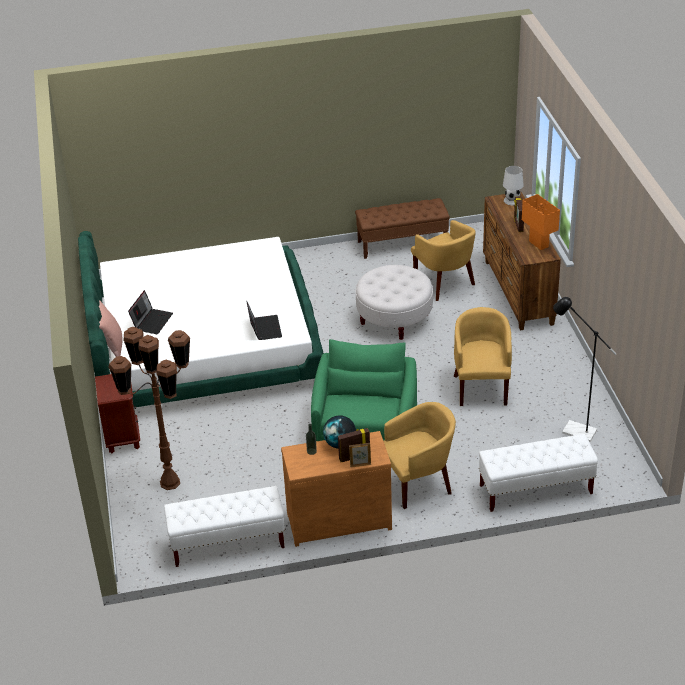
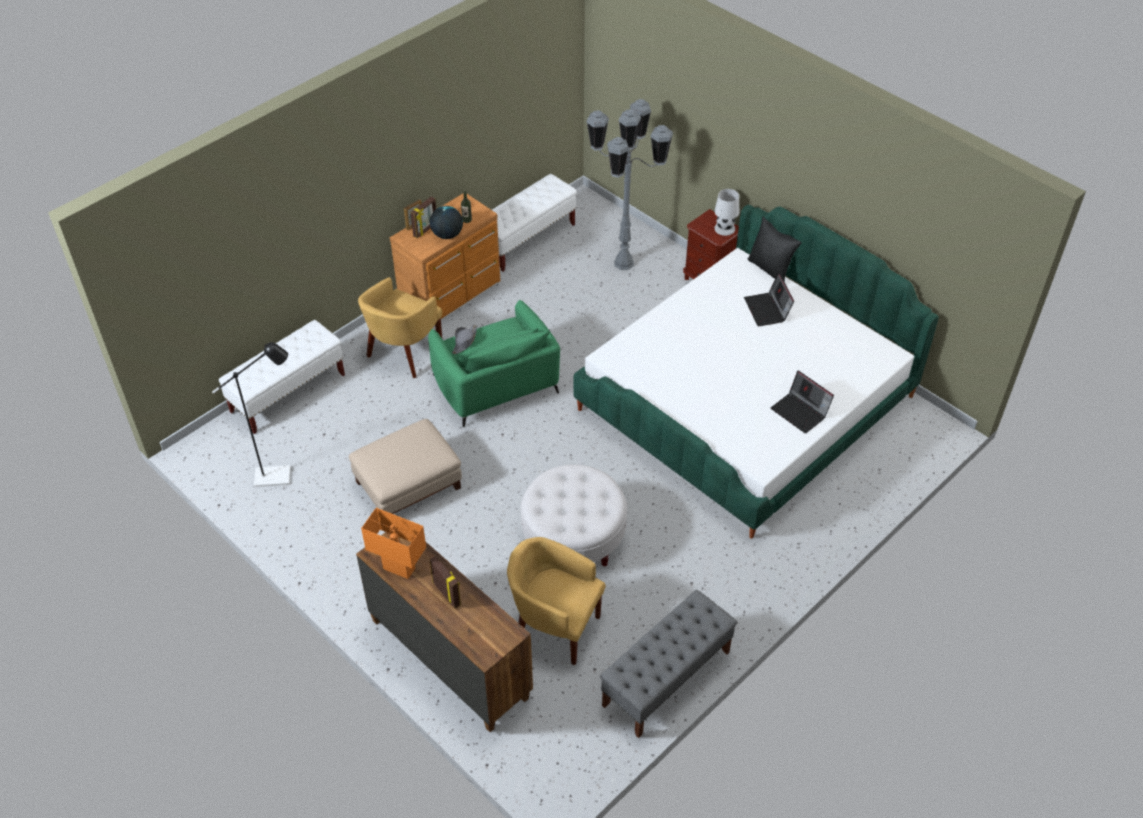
camera: 145 degrees right, 10 degrees up
pink pillow [99,300,122,357] -> black pillow [747,217,802,282]
brown floor lamp [109,327,190,490] -> grey floor lamp [586,99,673,270]
laptop [246,301,282,340] -> laptop moved to [771,371,834,433]
brown bench [355,198,450,259] -> grey bench [600,589,738,738]
yellow armchair [454,307,512,406] -> beige ottoman [349,419,462,514]
white table lamp [503,166,524,205] -> white table lamp moved to [714,189,739,236]
none -> grey hat [452,325,477,354]

